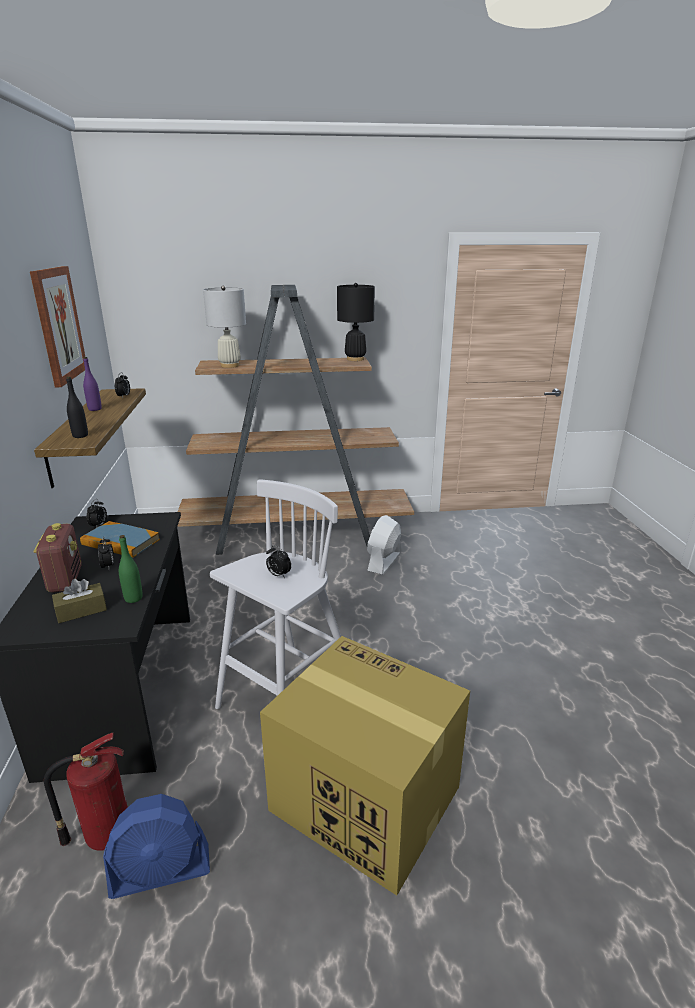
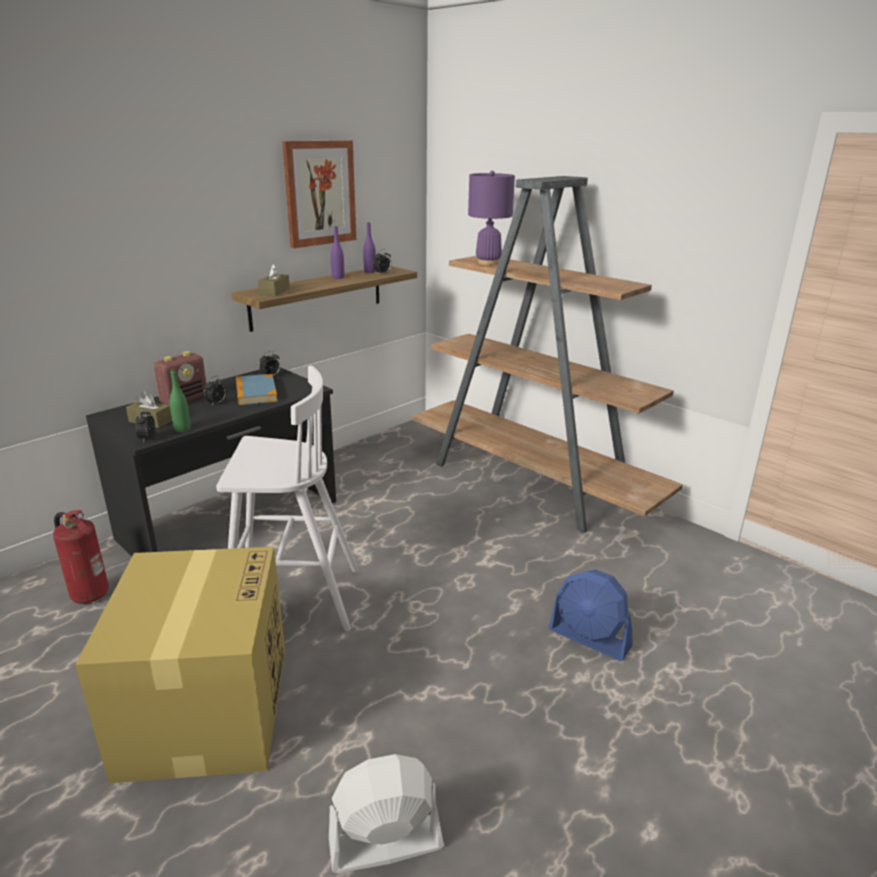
camera: 50 degrees right, 0 degrees up
black bottle [66,377,88,438] -> brown tissue box [258,263,290,296]
blue fan [103,794,210,899] -> blue fan moved to [549,569,633,661]
white table lamp [203,286,246,368] -> purple table lamp [468,171,515,265]
alarm clock [266,545,291,578] -> alarm clock moved to [135,408,155,443]
black table lamp [337,283,375,361] -> none
white fan [367,515,401,575] -> white fan moved to [329,754,444,873]
none -> purple bottle [363,223,376,273]

